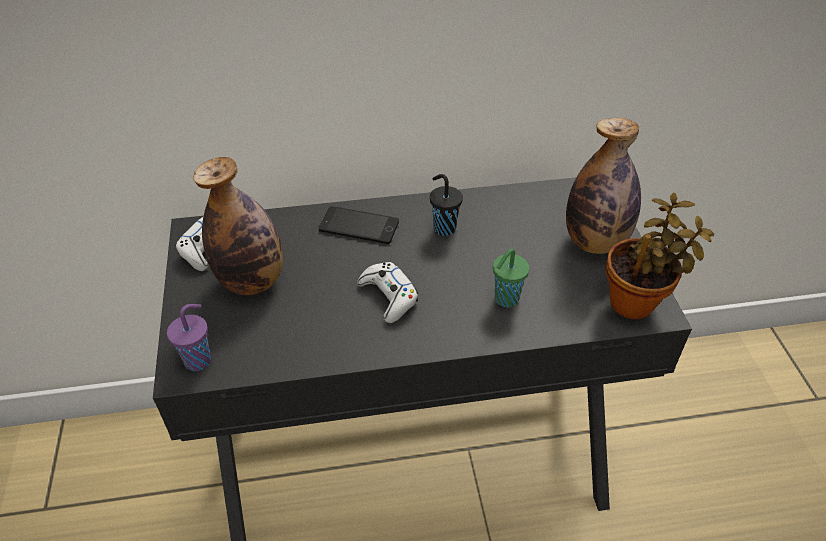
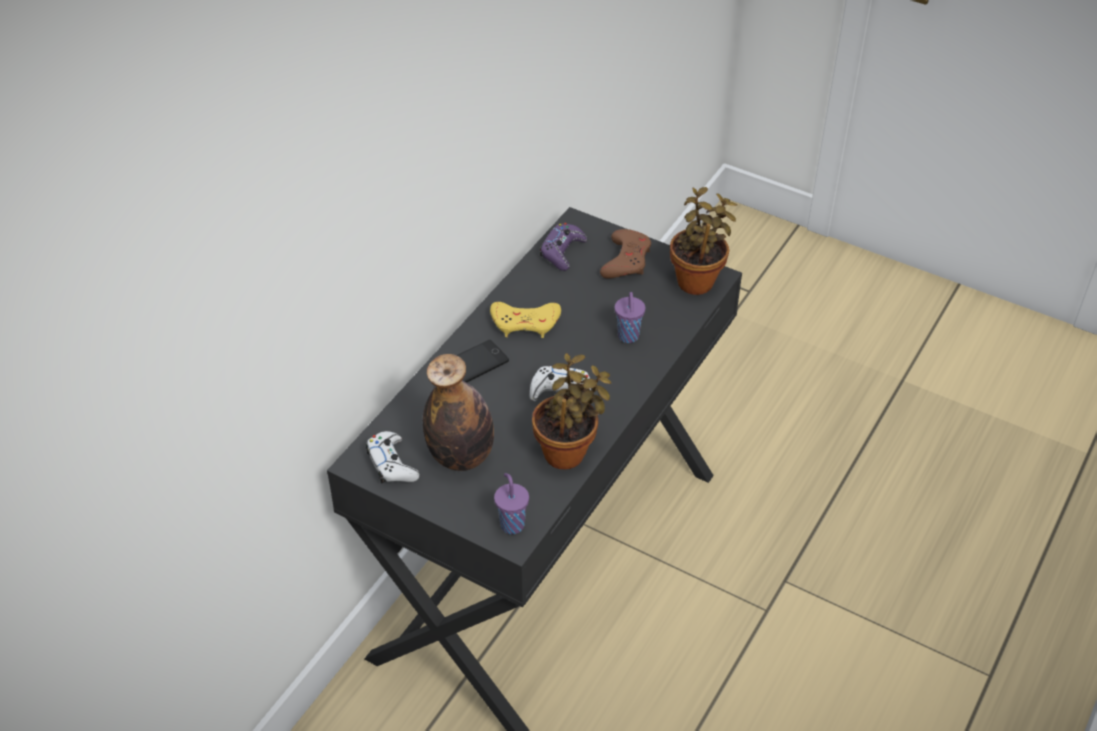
camera: 50 degrees left, 0 degrees up
black cup [430,174,463,236] -> yellow game controller [490,302,561,338]
green cup [493,248,530,307] -> purple cup [615,292,646,343]
bottle [566,118,641,254] -> brown game controller [600,229,651,279]
none -> potted plant [532,353,611,469]
none -> purple game controller [540,223,587,271]

